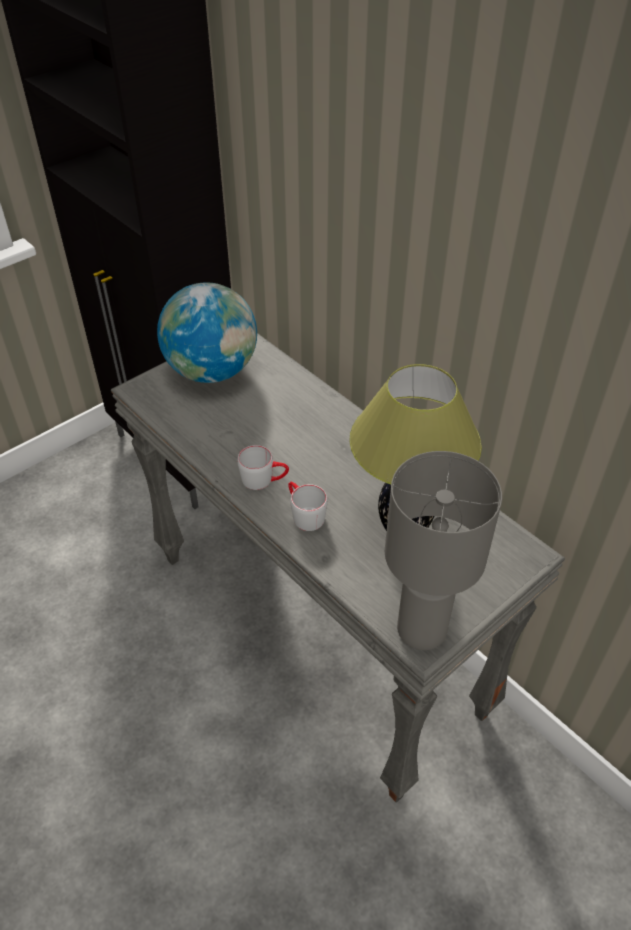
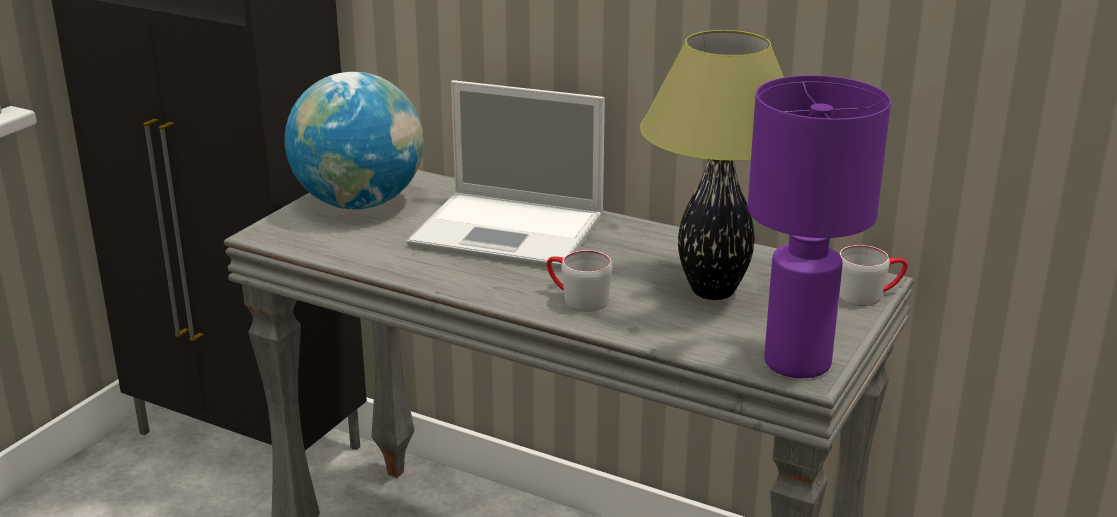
camera: 20 degrees left, 20 degrees down
grey mug [237,445,289,490] -> grey mug moved to [839,245,908,306]
grey table lamp [385,451,502,650] -> purple table lamp [748,75,891,378]
none -> laptop [407,80,605,269]

